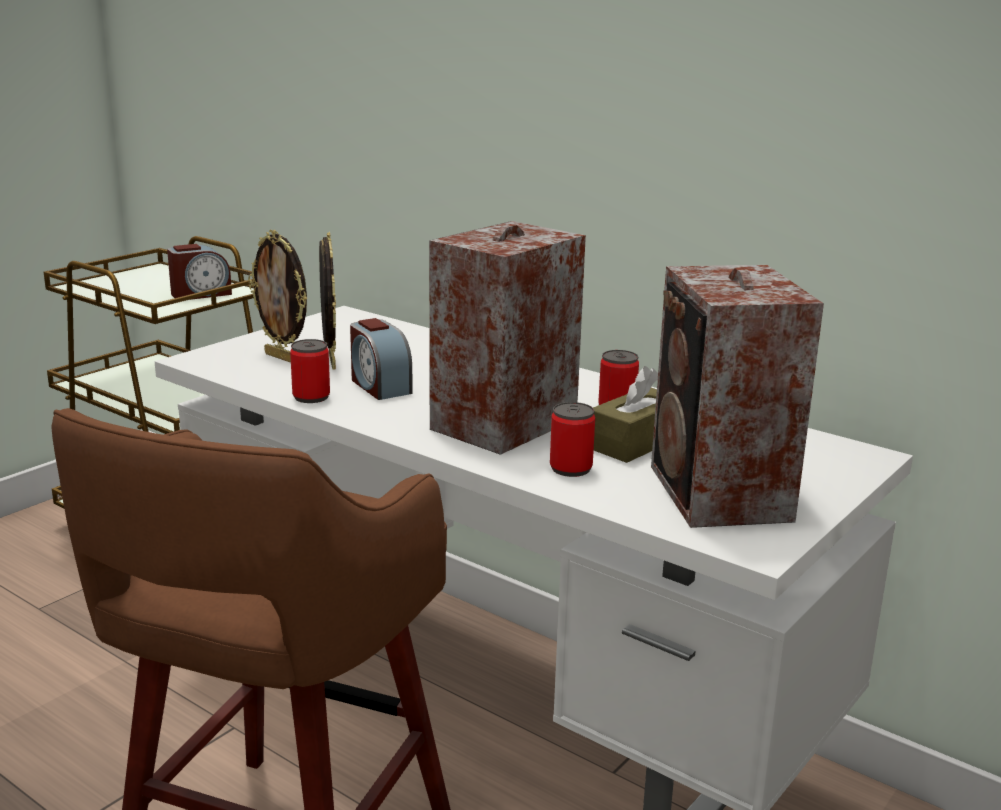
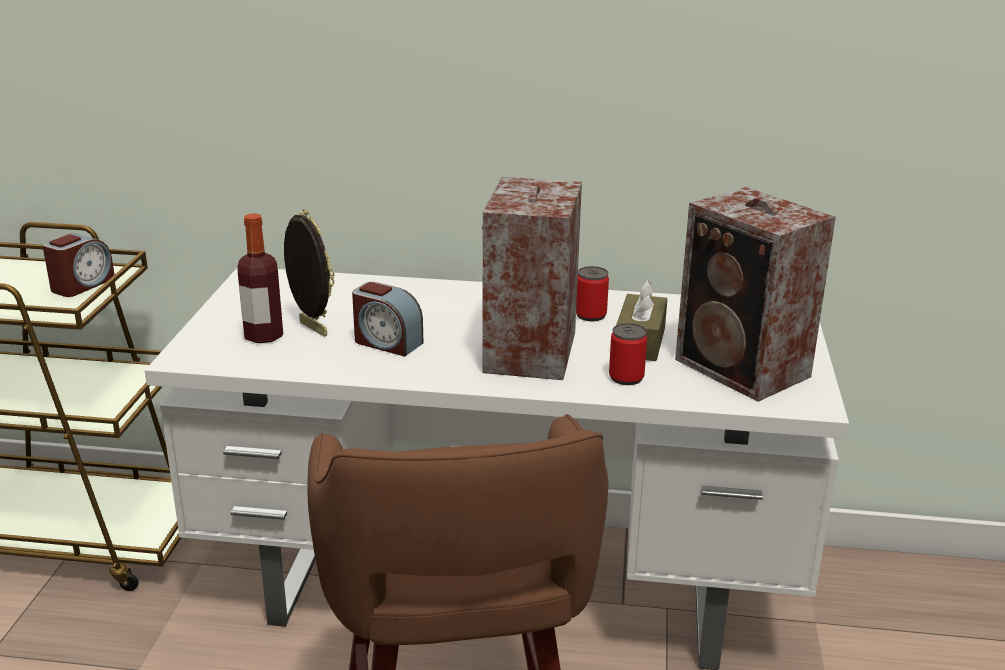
camera: 30 degrees left, 5 degrees up
picture frame [248,230,307,363] -> bottle [237,213,283,343]
can [290,339,330,403] -> none

